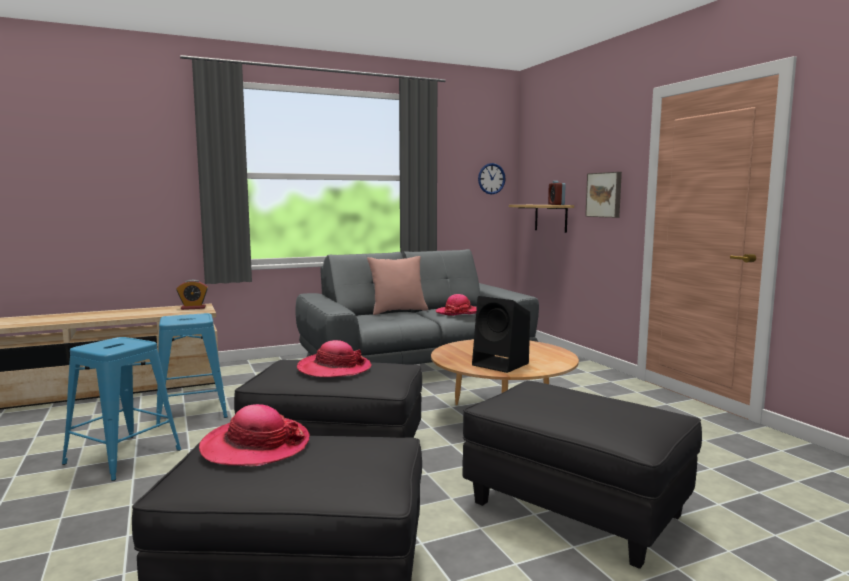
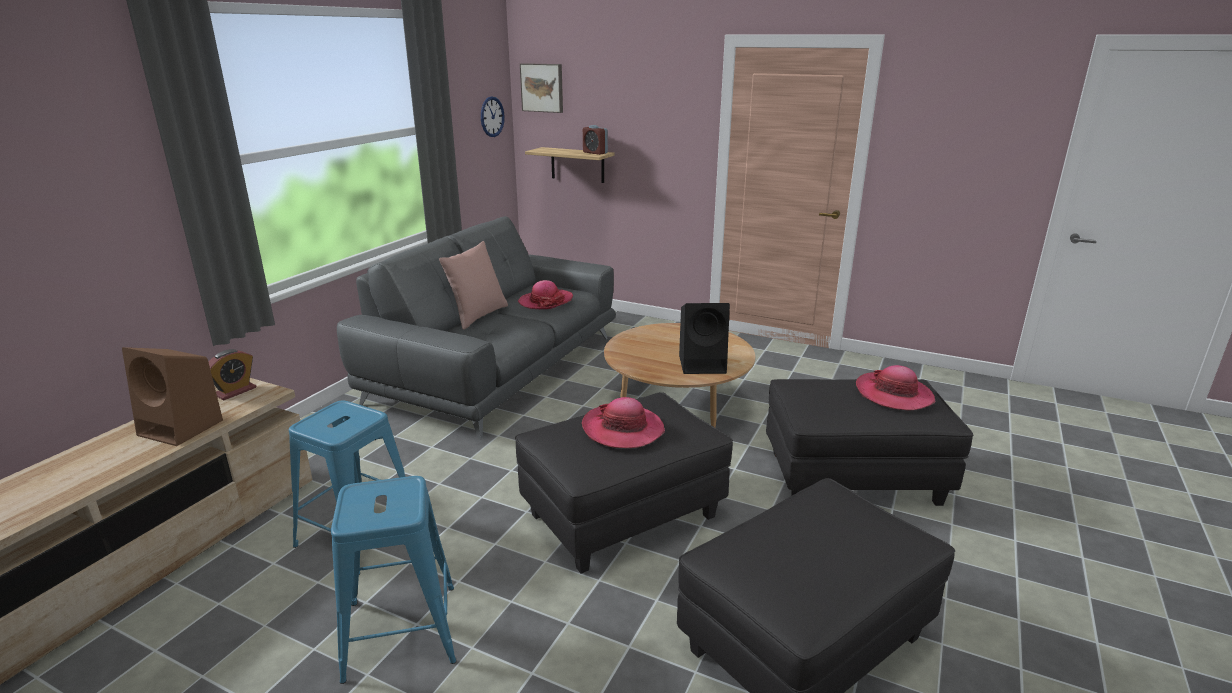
camera: 40 degrees left, 15 degrees up
hat [199,404,309,466] -> hat moved to [856,365,936,411]
picture [585,172,622,218] -> picture moved to [520,63,563,113]
none -> brown speaker [122,347,223,446]

